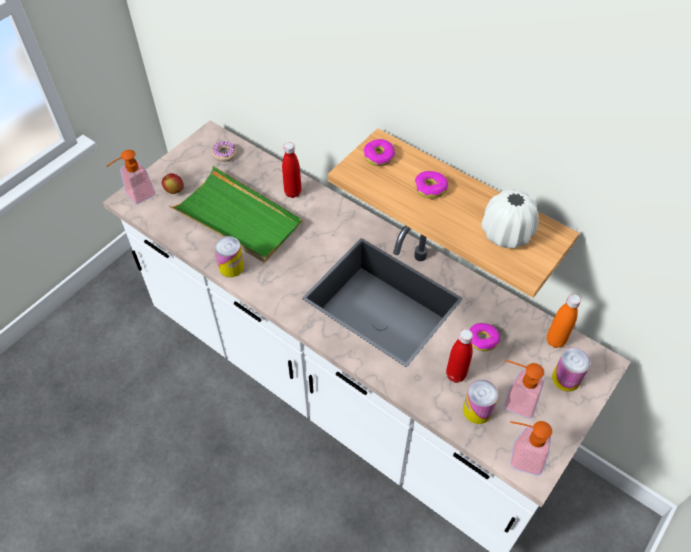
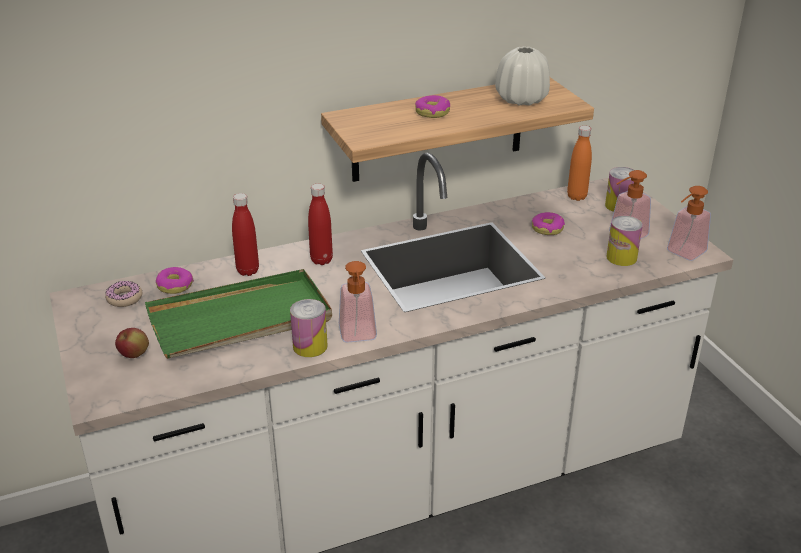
camera: 60 degrees left, 20 degrees down
soap dispenser [106,150,156,204] -> soap dispenser moved to [339,261,377,343]
donut [364,139,395,166] -> donut moved to [156,267,194,294]
red bottle [446,329,473,383] -> red bottle moved to [308,184,333,265]

